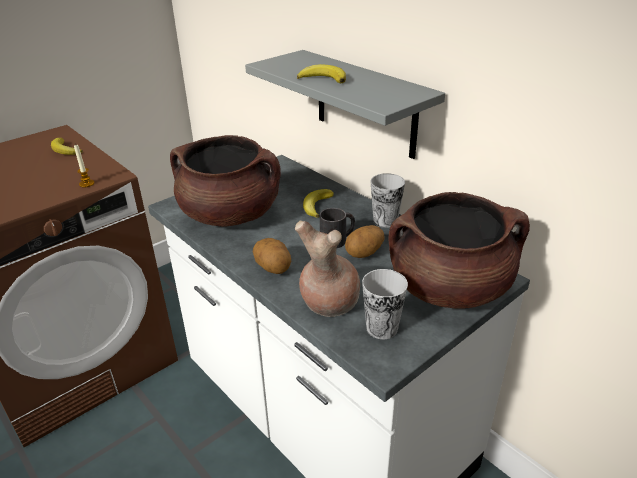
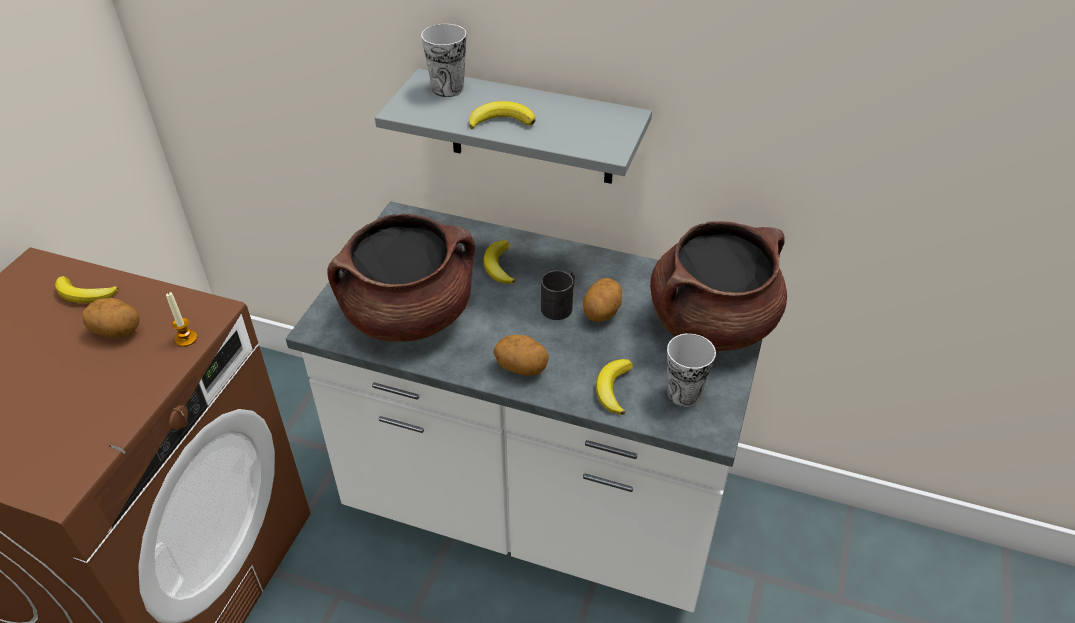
camera: 30 degrees left, 10 degrees up
brown vase [295,221,360,317] -> banana [596,359,633,415]
cup [371,173,405,228] -> cup moved to [421,24,466,97]
none -> potato [82,298,139,338]

